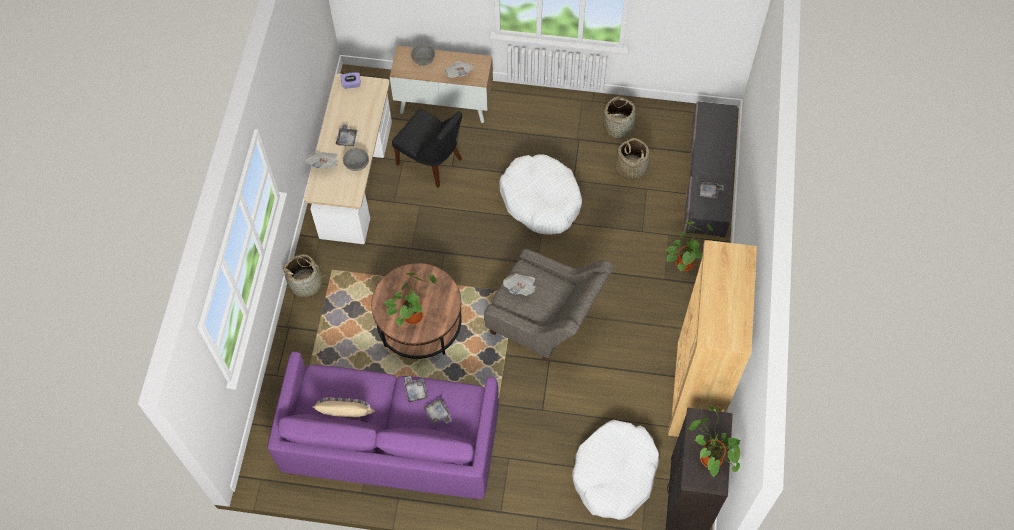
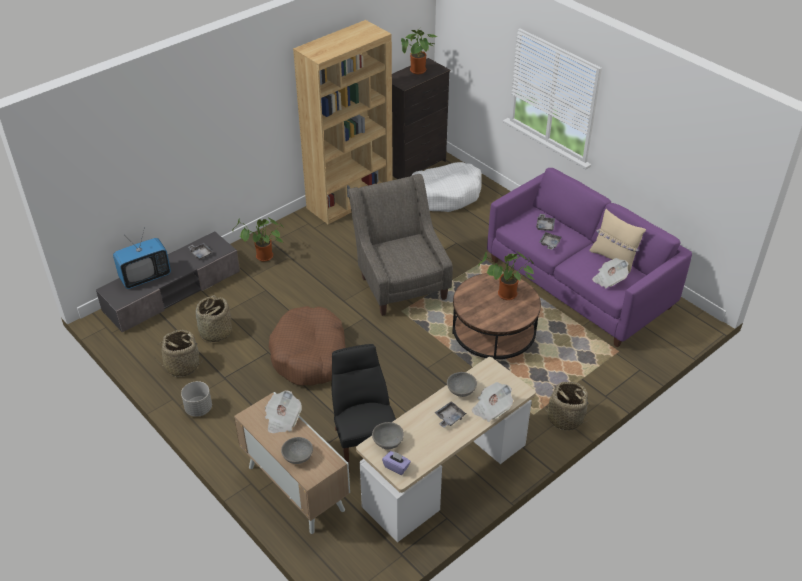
camera: 140 degrees left, 20 degrees down
white dog bed [499,154,582,235] -> brown dog bed [269,306,346,386]
newspaper [503,273,536,296] -> newspaper moved to [592,258,629,288]
none -> television [113,230,171,289]
none -> grey planter [181,381,212,417]
none -> grey bowl [372,422,404,449]

